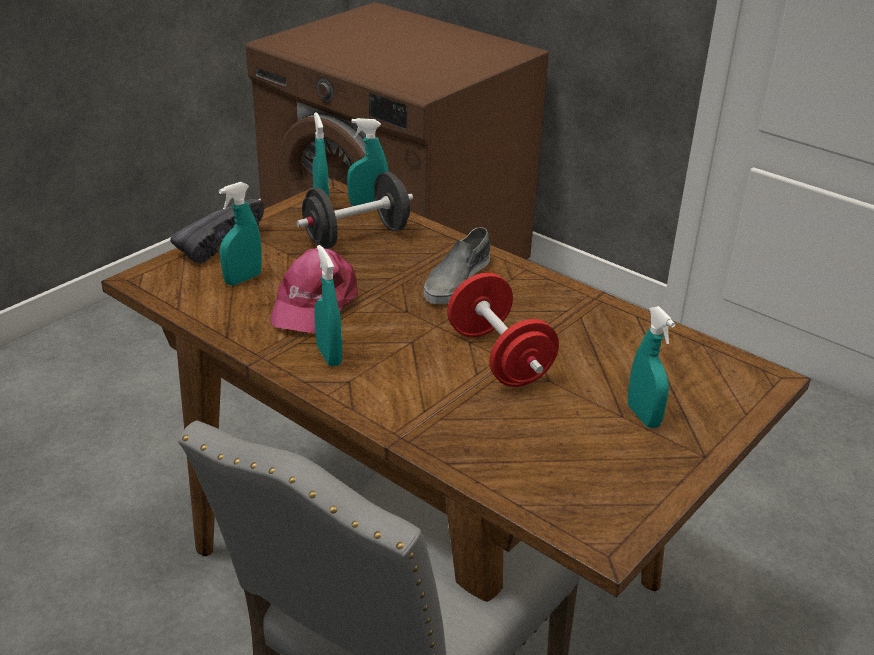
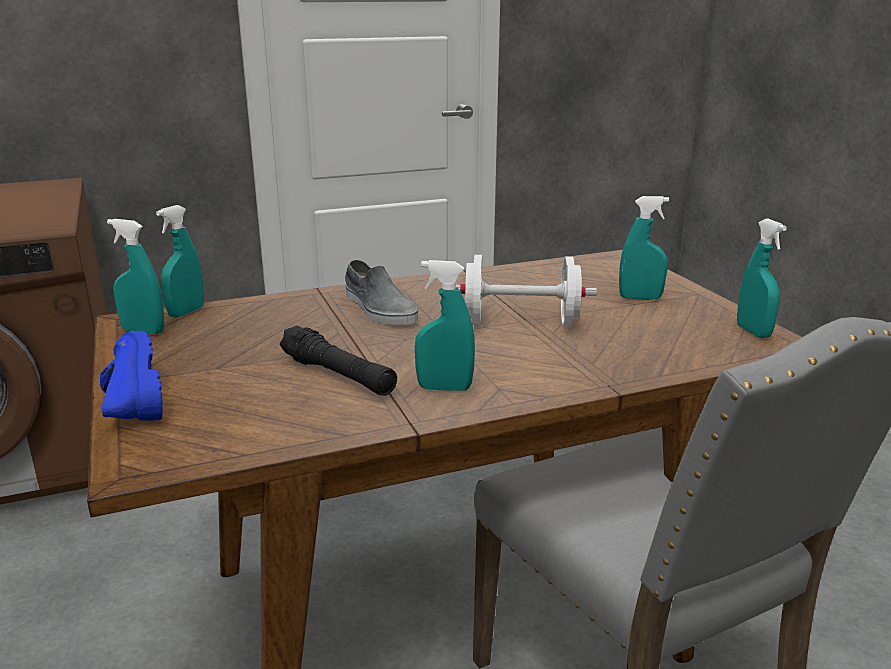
camera: 60 degrees left, 10 degrees down
black shoe [170,199,264,264] -> blue shoe [100,331,163,421]
turquoise spray bottle [219,182,262,285] -> turquoise spray bottle moved to [737,219,787,338]
pink cap [270,248,358,333] -> black flashlight [280,325,397,396]
black dumbbell [296,172,413,249] -> none
red dumbbell [447,273,559,387] -> white dumbbell [456,255,597,326]

